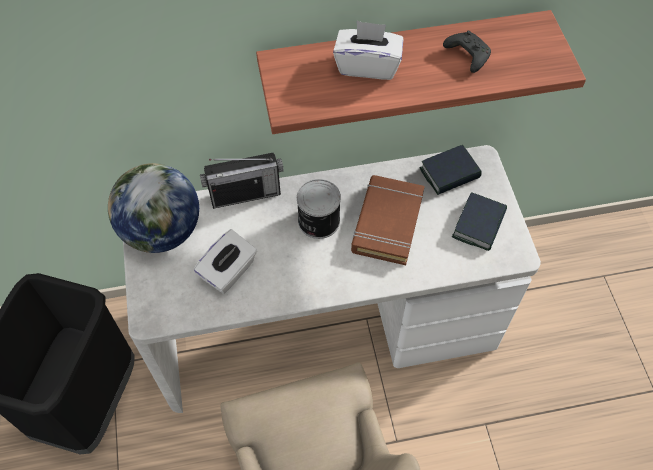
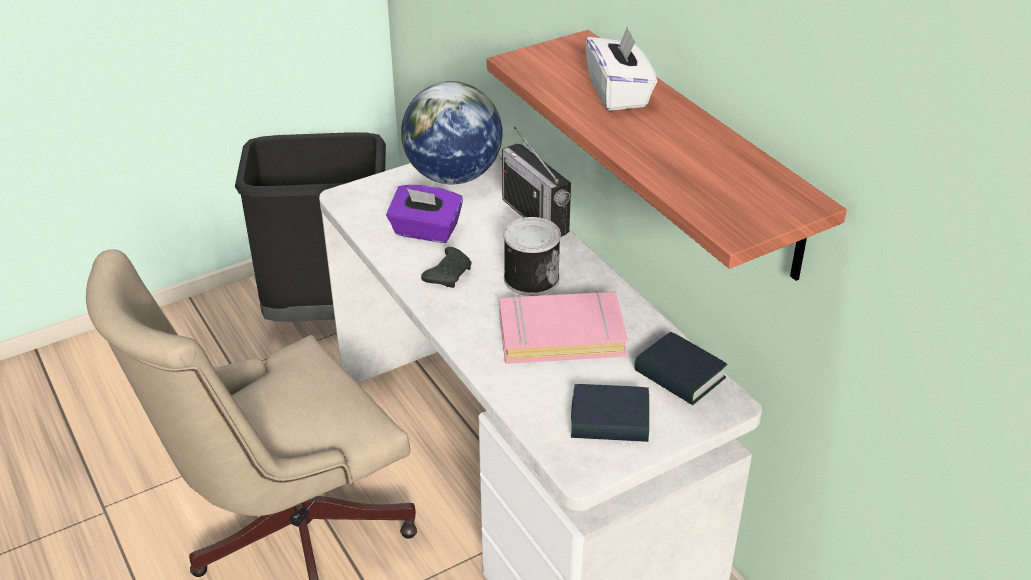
camera: 70 degrees right, 20 degrees down
white tissue box [194,229,257,294] -> purple tissue box [386,185,463,243]
brown book [351,175,425,265] -> pink book [499,290,628,364]
black game controller [443,31,491,73] -> black game controller moved to [421,247,472,288]

